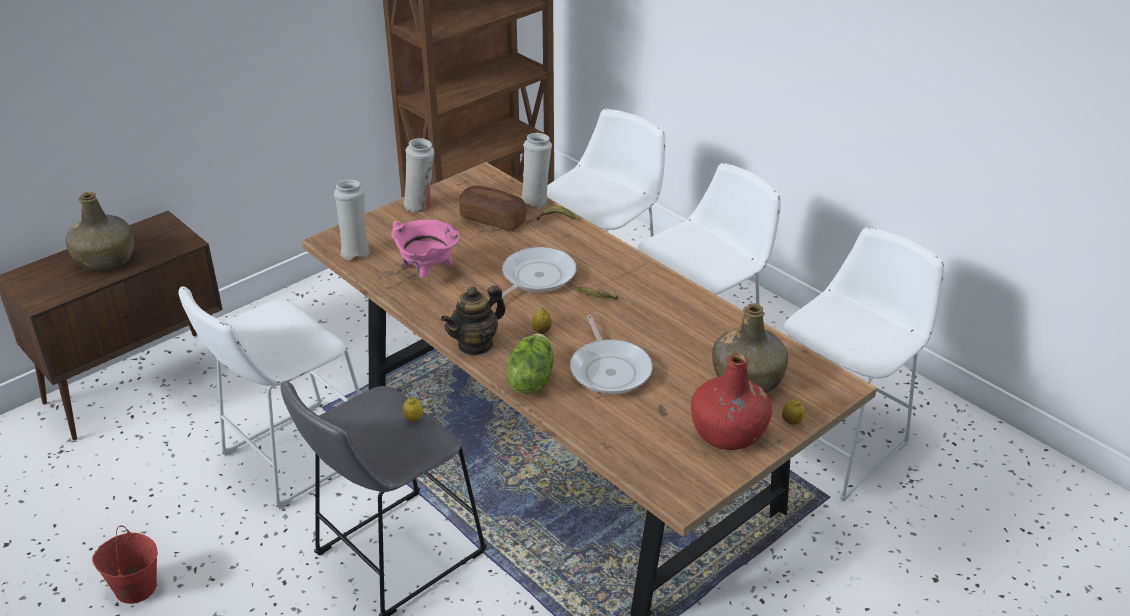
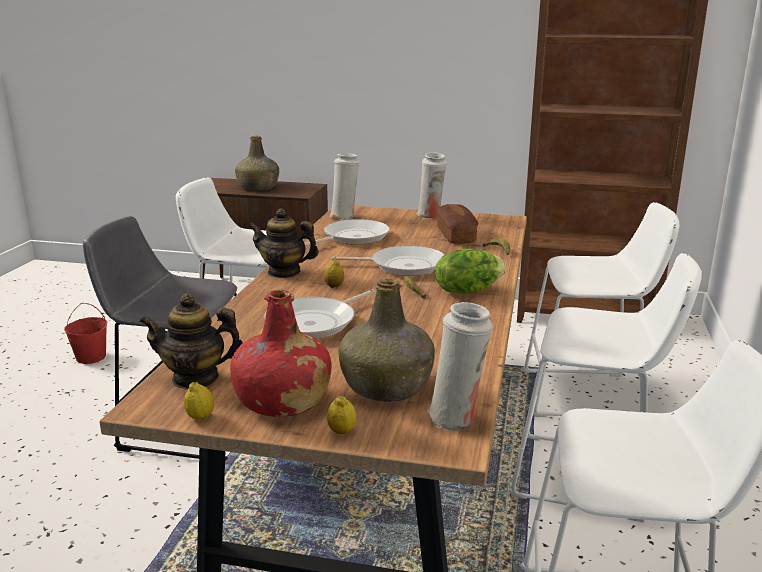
camera: 55 degrees right, 15 degrees down
pink cooking pot [391,220,460,278] -> frying pan [305,219,390,246]
lemon [403,397,423,421] -> lemon moved to [184,382,214,419]
lettuce [506,333,554,394] -> lettuce moved to [435,249,506,294]
white vase [521,133,552,209] -> white vase moved to [427,302,493,430]
none -> teapot [139,294,243,389]

